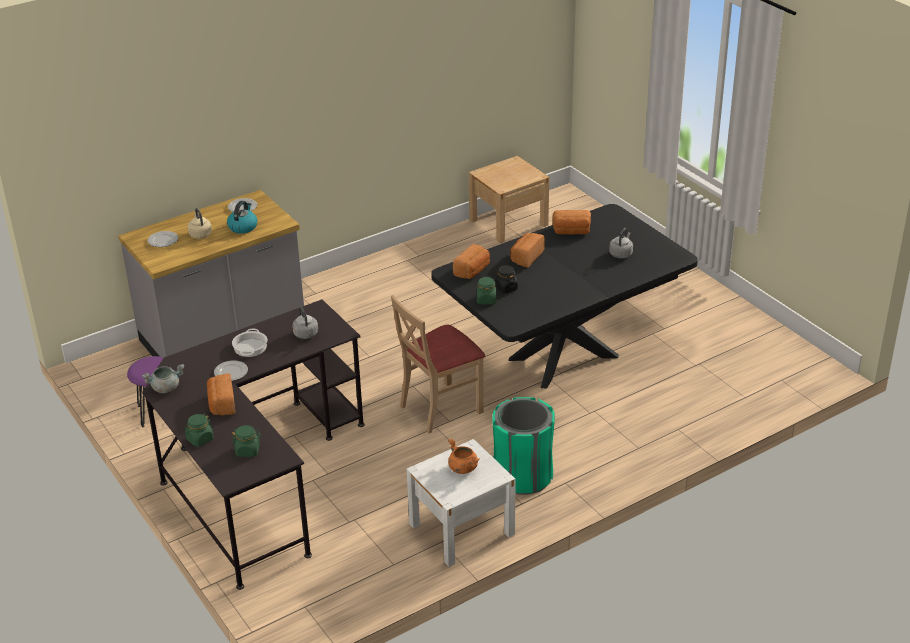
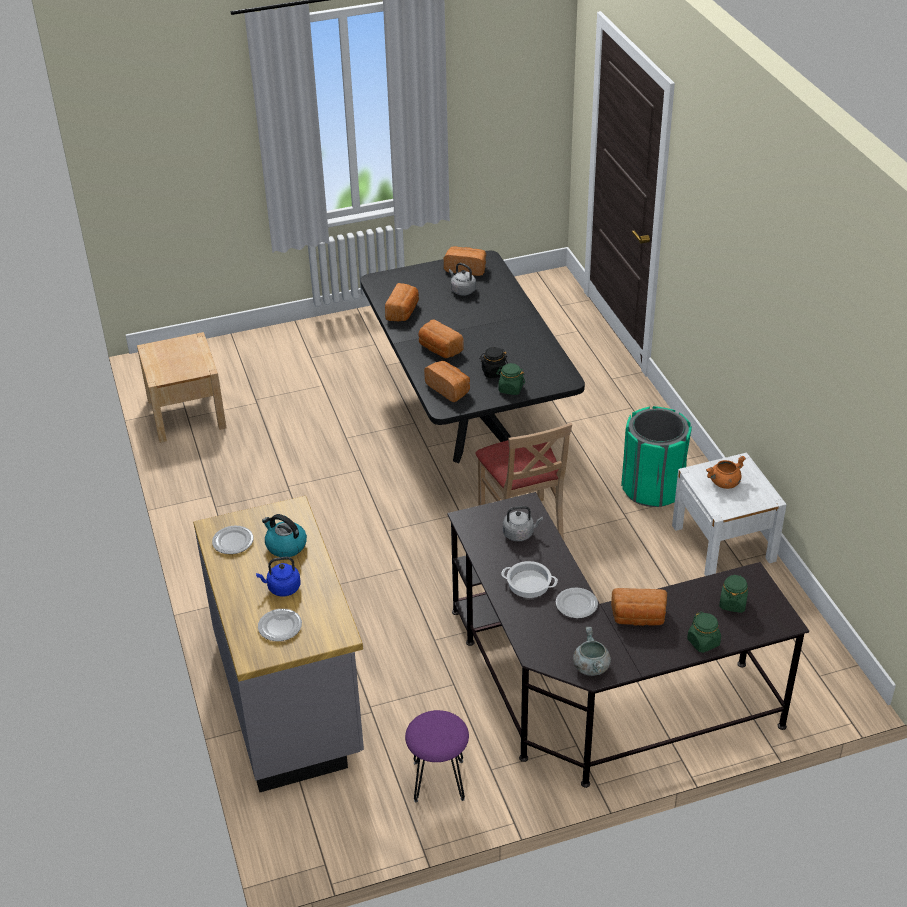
camera: 75 degrees left, 5 degrees up
beige kettle [188,208,212,239] -> blue kettle [256,557,301,596]
none -> bread [444,246,486,276]

